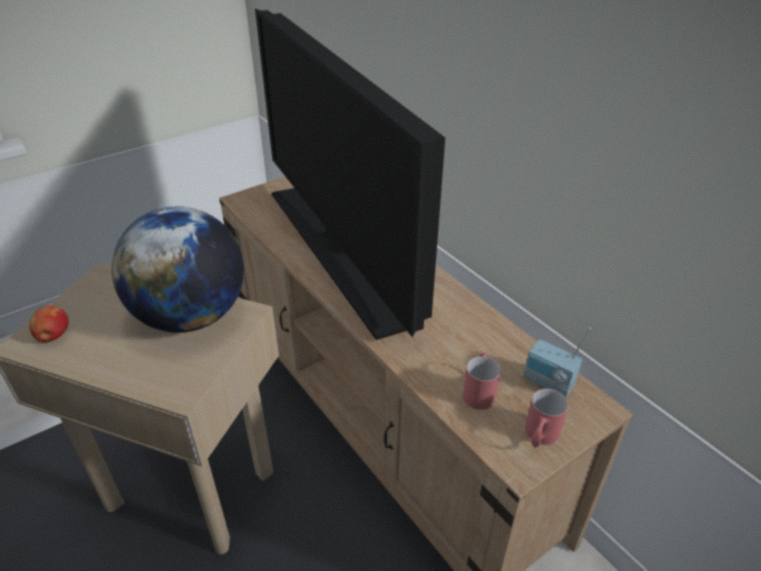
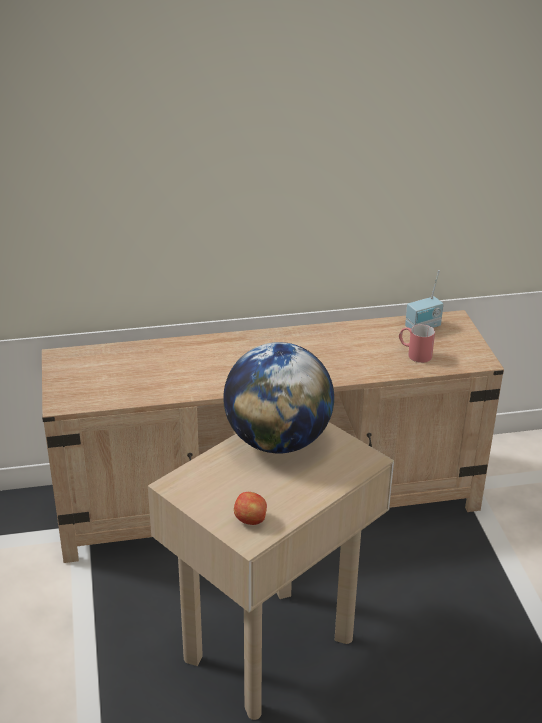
camera: 65 degrees left, 5 degrees down
television [255,9,445,340] -> none
red mug [525,389,568,447] -> none

